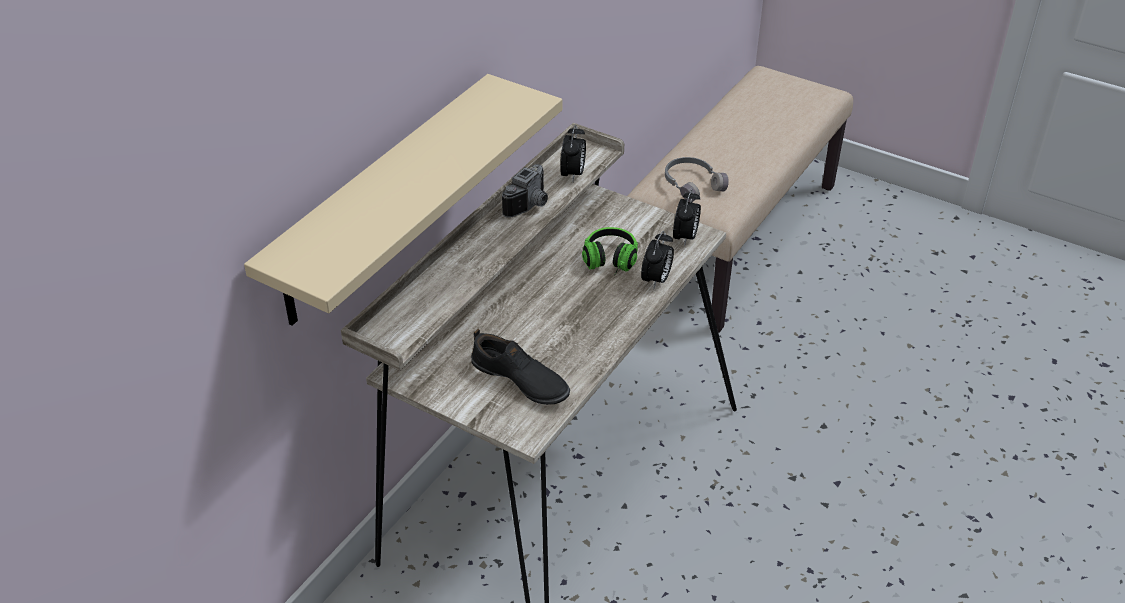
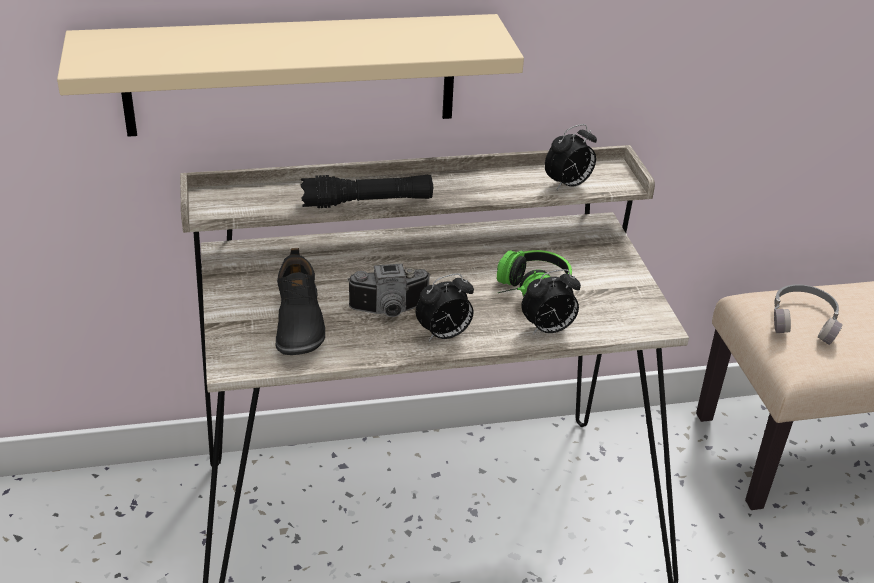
camera: 45 degrees right, 5 degrees down
camera [502,164,548,218] -> camera moved to [347,264,431,317]
alarm clock [673,189,701,247] -> alarm clock moved to [416,274,474,341]
none -> black flashlight [301,175,433,208]

